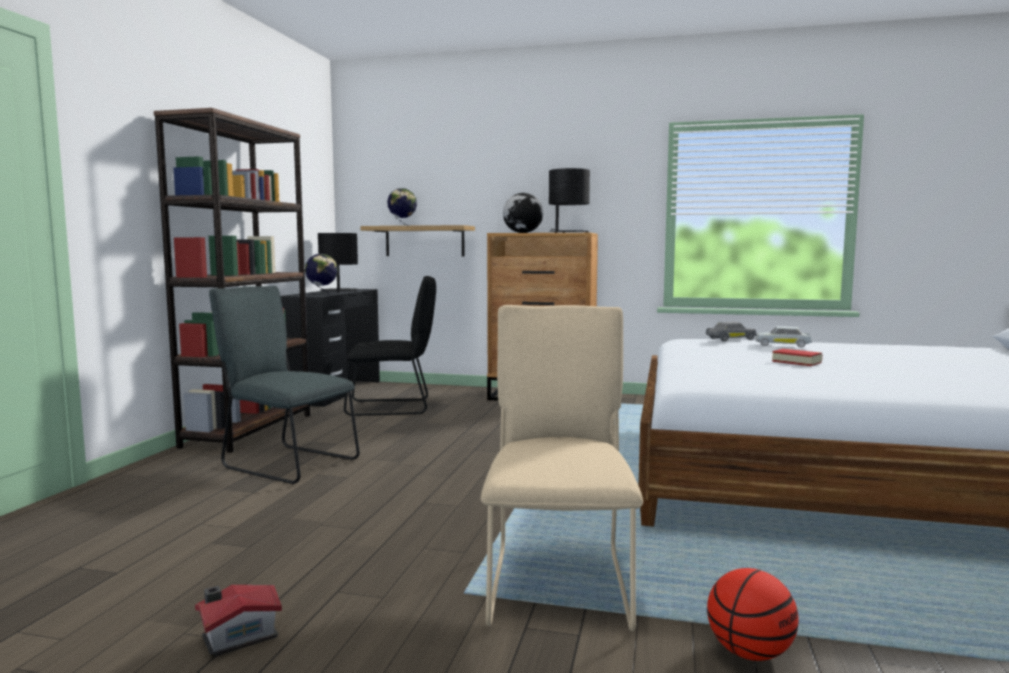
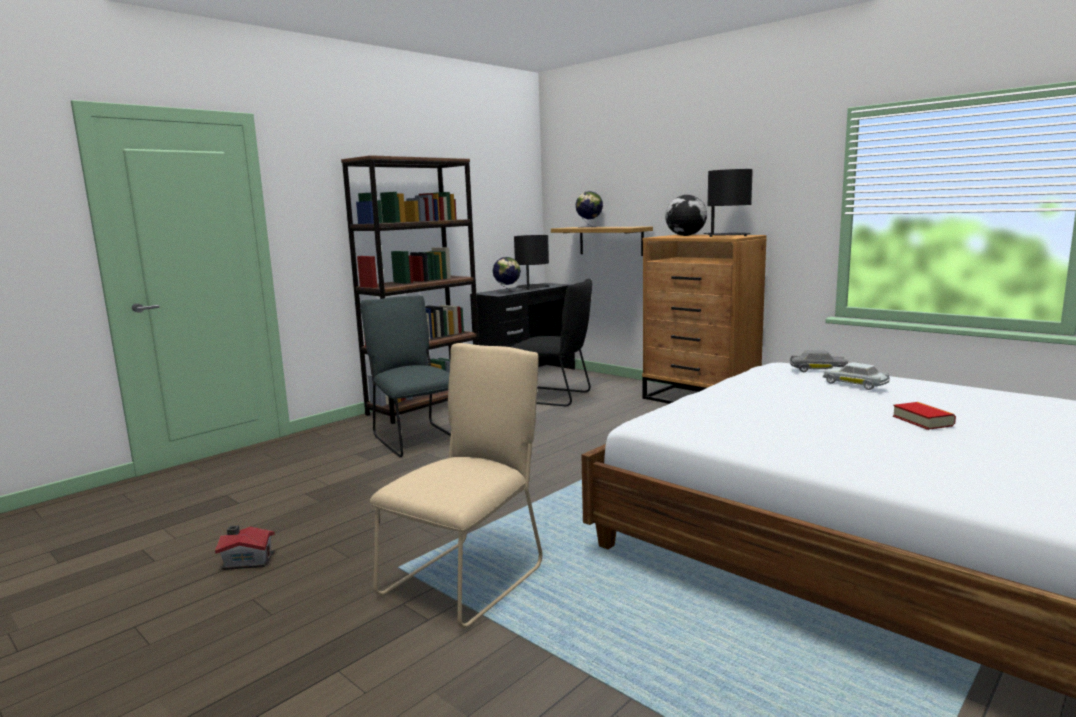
camera: 30 degrees right, 5 degrees up
basketball [707,568,799,661] -> none
book [772,349,822,366] -> book moved to [893,402,956,430]

